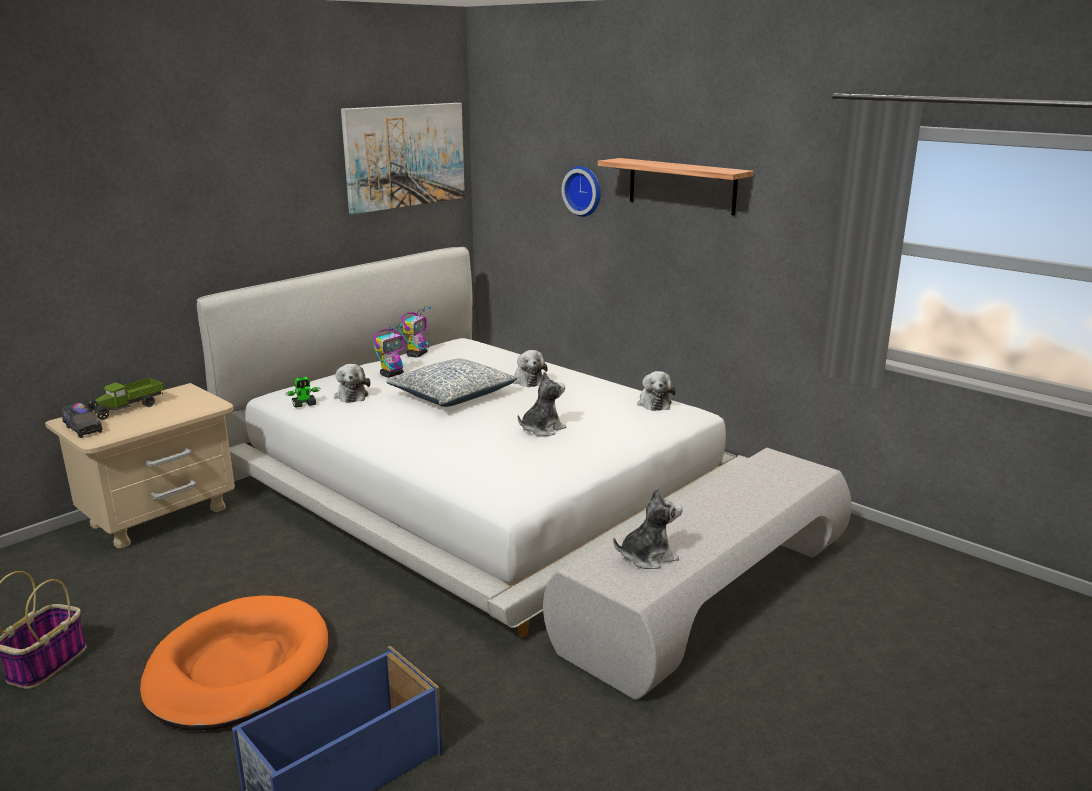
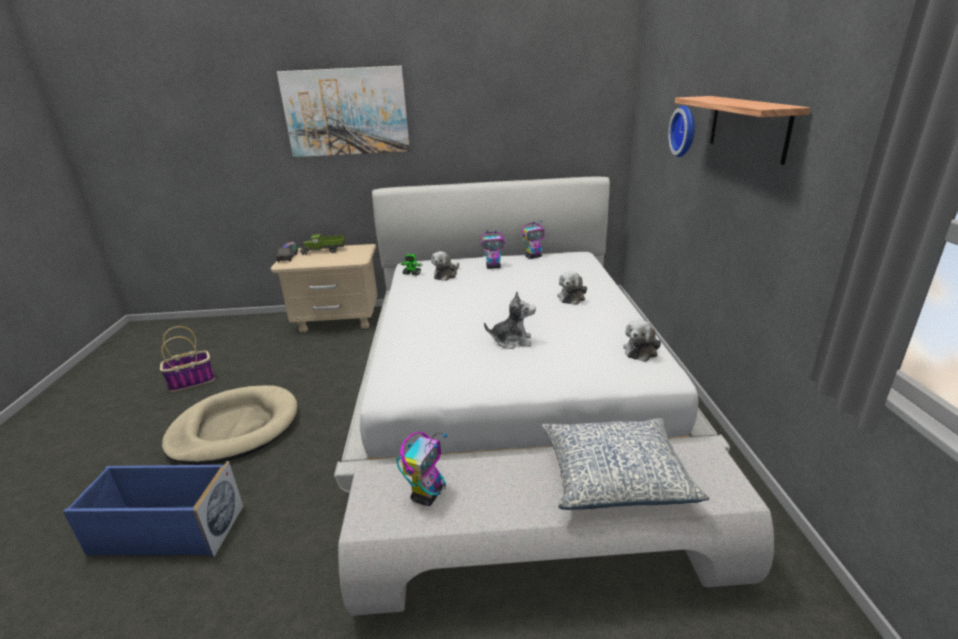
camera: 45 degrees right, 5 degrees up
orange dog bed [140,595,328,730] -> beige dog bed [162,385,297,465]
picture [341,103,465,215] -> picture moved to [277,66,410,157]
pillow [386,358,517,407] -> pillow moved to [542,418,709,510]
plush toy [613,488,683,569] -> toy robot [396,432,447,506]

